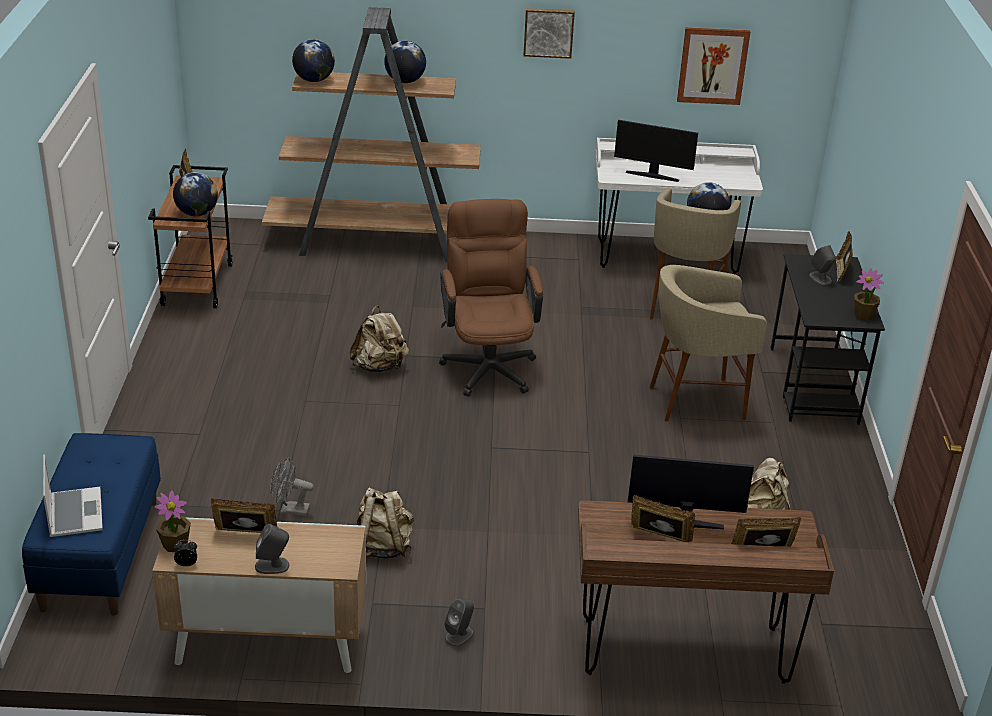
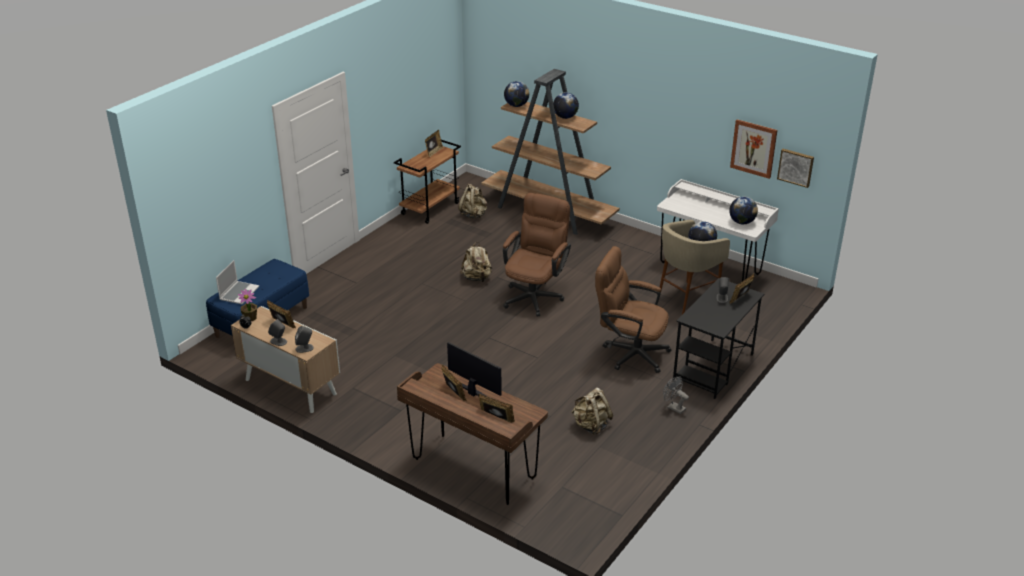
camera: 35 degrees right, 0 degrees up
globe [173,172,218,216] -> globe moved to [729,197,758,224]
grey fan [270,457,314,516] -> grey fan moved to [663,376,689,414]
beige backpack [356,488,414,559] -> beige backpack moved to [458,183,487,219]
grey speaker [444,599,474,647] -> grey speaker moved to [295,326,314,353]
picture [523,8,575,59] -> picture moved to [777,149,814,188]
monitor [614,120,698,182] -> none
beige stool [650,265,767,422] -> brown office chair [595,246,672,373]
potted plant [854,268,884,320] -> none

